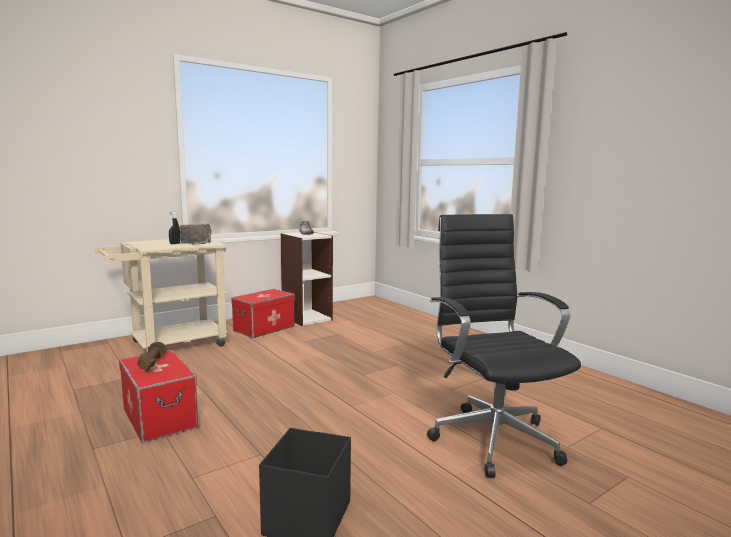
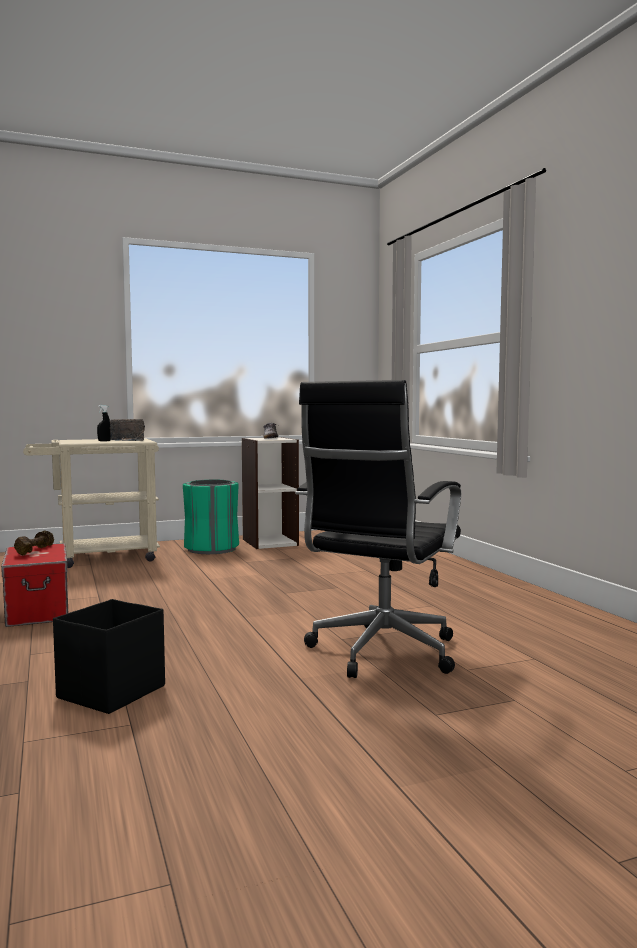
camera: 15 degrees right, 5 degrees down
storage box [231,289,295,338] -> green trash can [183,480,239,554]
black office chair [427,214,581,478] -> black office chair turned 150 degrees counterclockwise [295,380,461,678]

